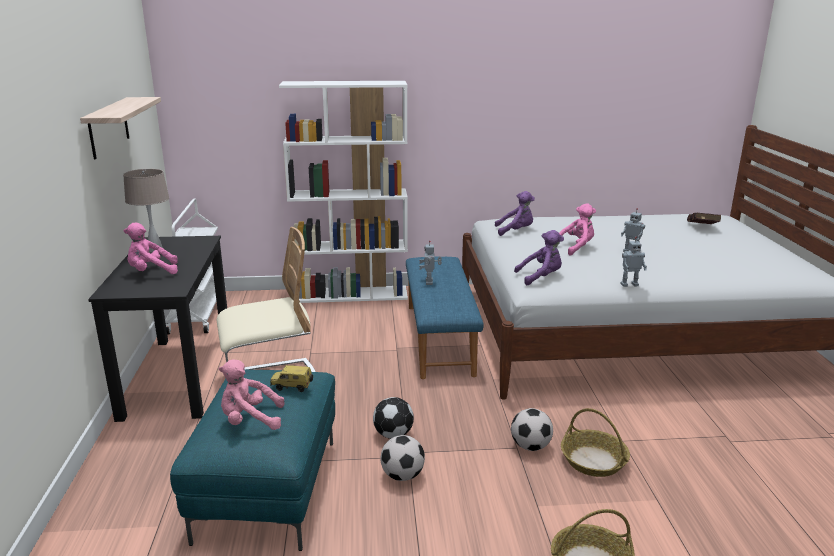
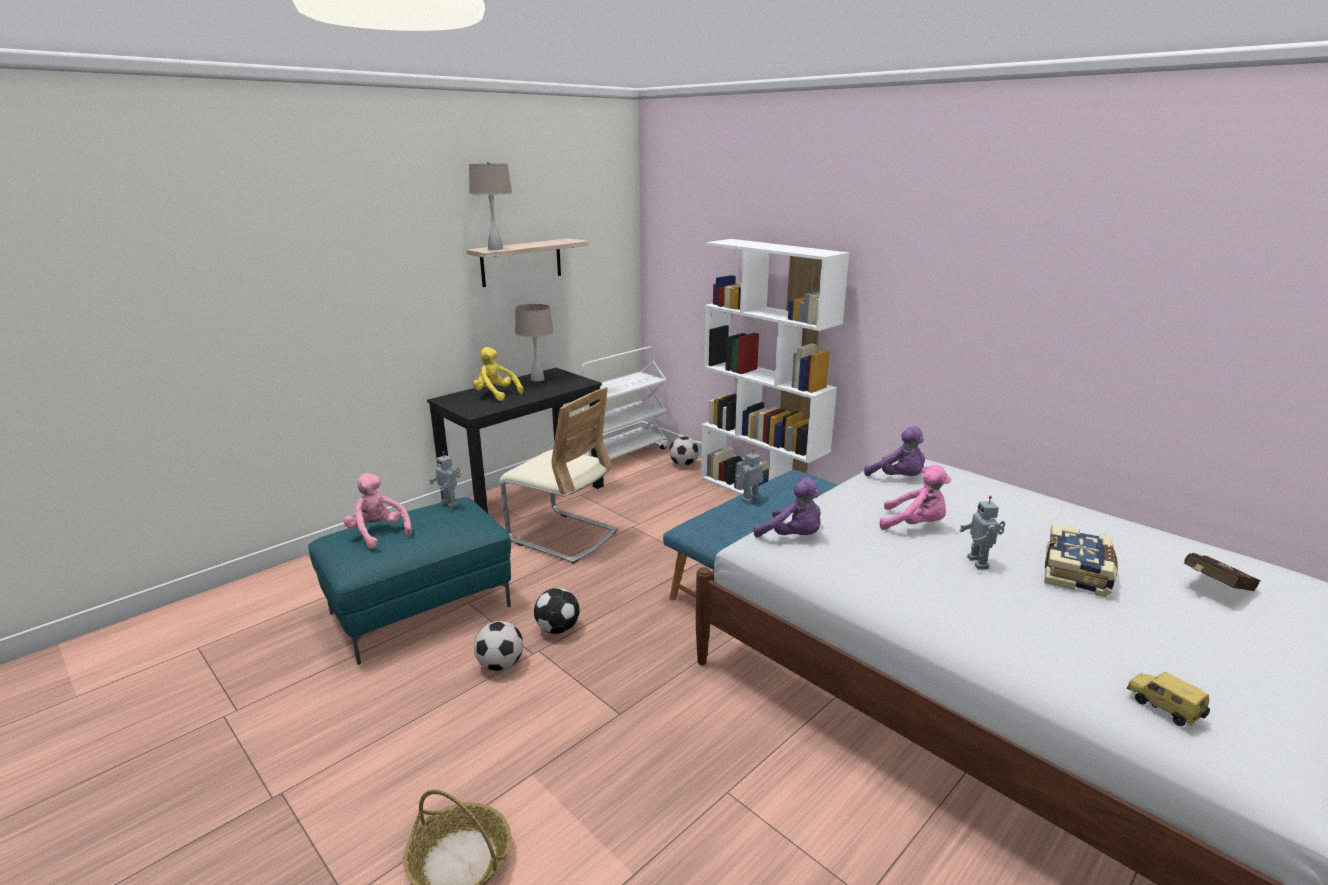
camera: 50 degrees right, 0 degrees up
pink plush toy [123,223,178,274] -> yellow plush toy [473,347,524,401]
toy car [270,365,313,392] -> toy car moved to [1127,672,1210,726]
football [511,408,553,451] -> football moved to [669,436,699,466]
basket [561,408,630,477] -> none
toy robot [621,237,647,287] -> toy robot moved to [429,451,461,508]
none -> beige table lamp [469,162,512,250]
none -> book [1044,524,1118,597]

